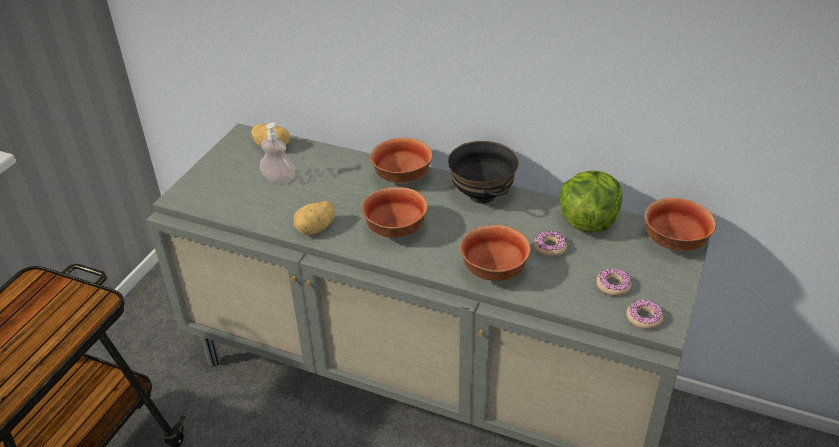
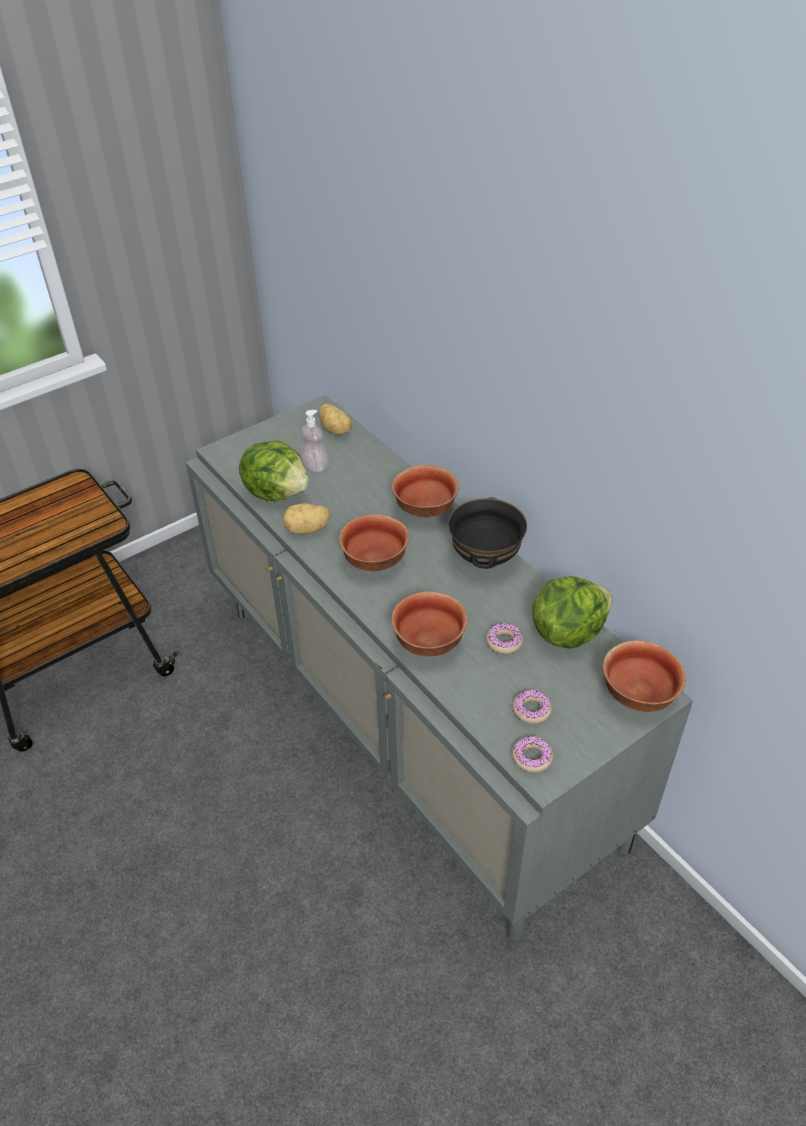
camera: 30 degrees right, 5 degrees up
none -> lettuce [239,440,309,501]

